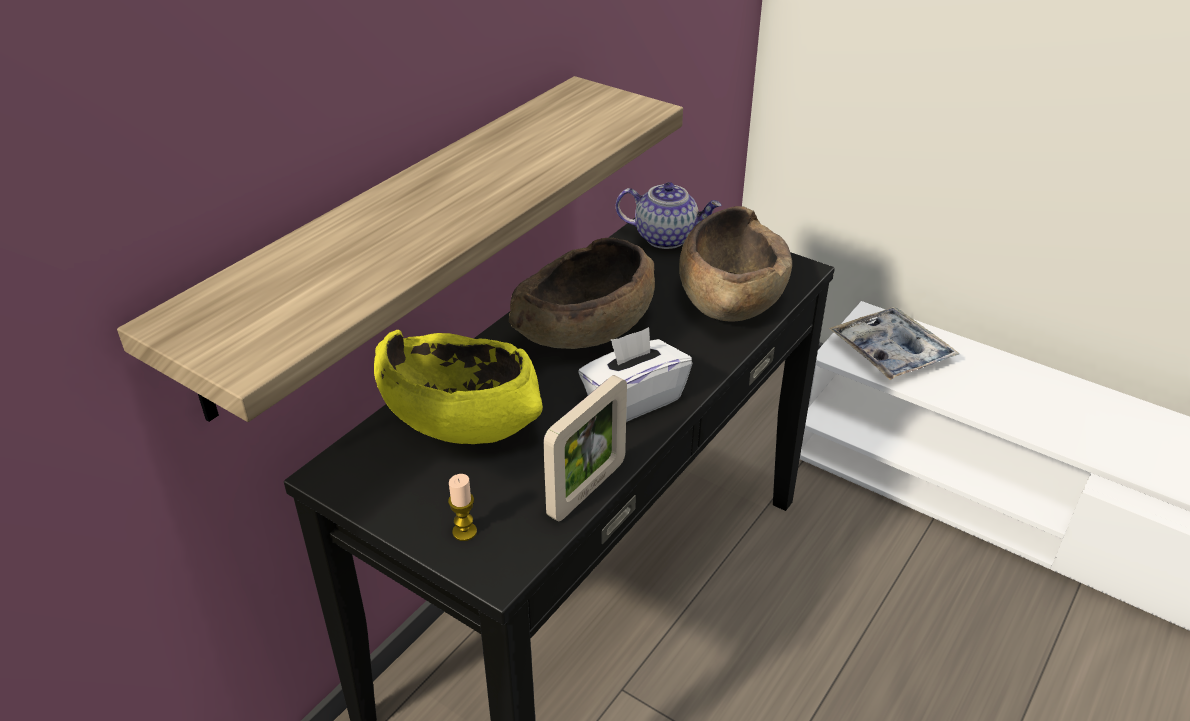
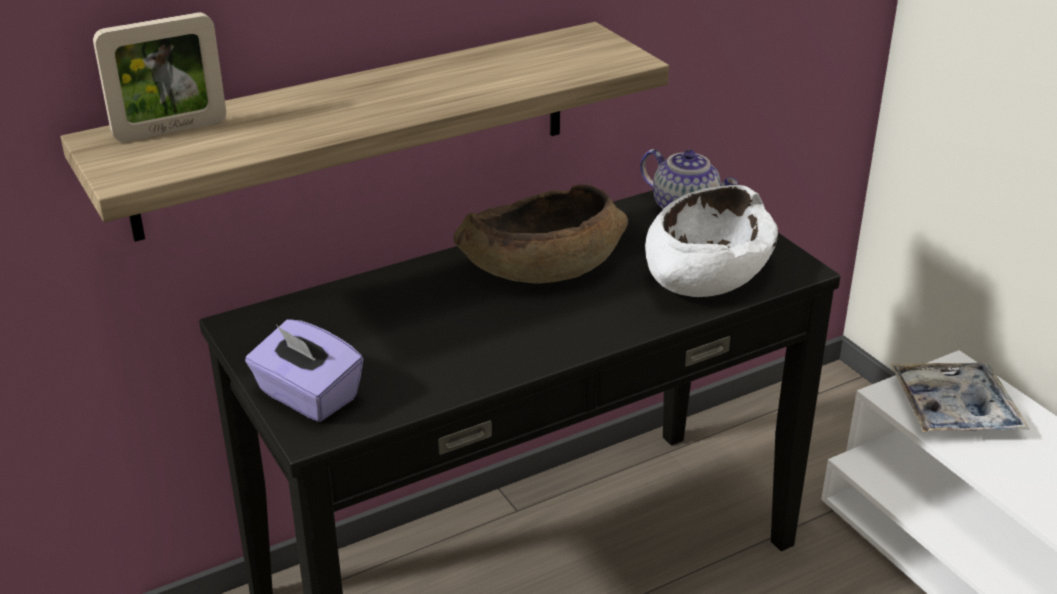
camera: 25 degrees right, 5 degrees down
yellow bowl [374,330,543,444] -> none
candle [448,474,477,541] -> purple tissue box [245,319,363,422]
picture frame [543,375,627,521] -> picture frame moved to [93,12,226,142]
white tissue box [578,327,693,422] -> none
brown bowl [679,206,792,322] -> white bowl [645,185,778,297]

